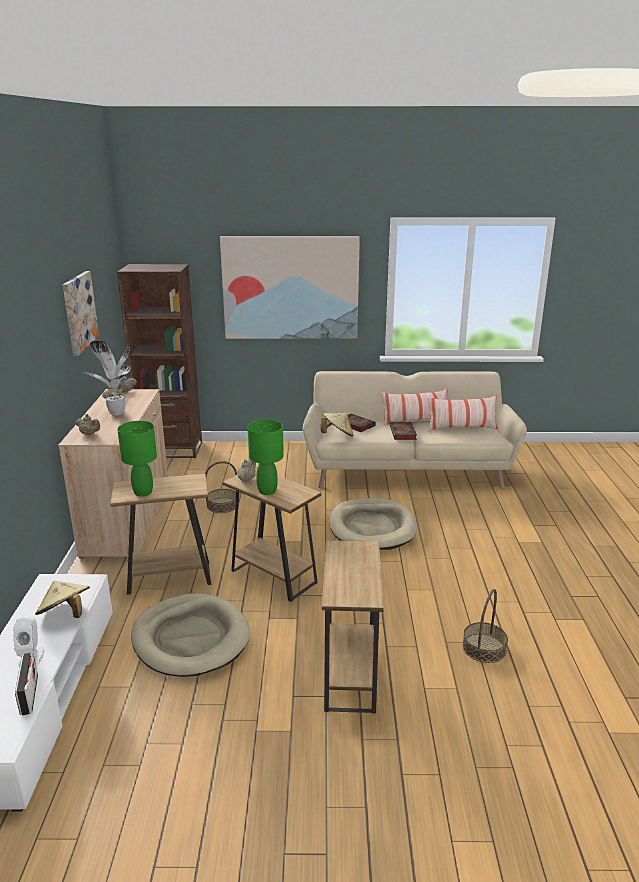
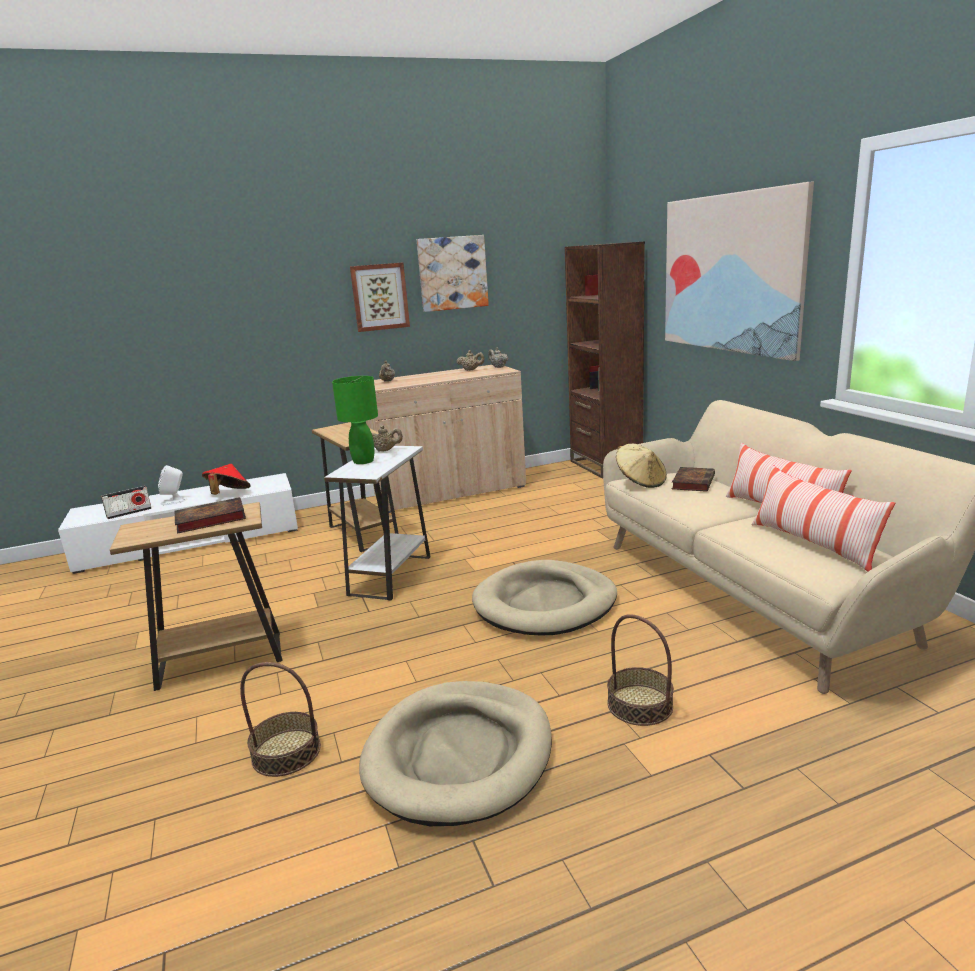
camera: 70 degrees right, 5 degrees down
beige hat [35,581,90,618] -> red hat [202,464,251,495]
potted plant [82,340,131,416] -> none
green table lamp [117,421,157,497] -> none
beige dog bed [131,593,250,677] -> beige dog bed moved to [359,681,552,826]
basket [205,461,237,513] -> basket moved to [607,614,674,726]
brown side table [222,467,321,602] -> white side table [324,446,430,601]
book [389,422,417,440] -> book moved to [175,497,246,534]
none -> picture [350,262,410,332]

